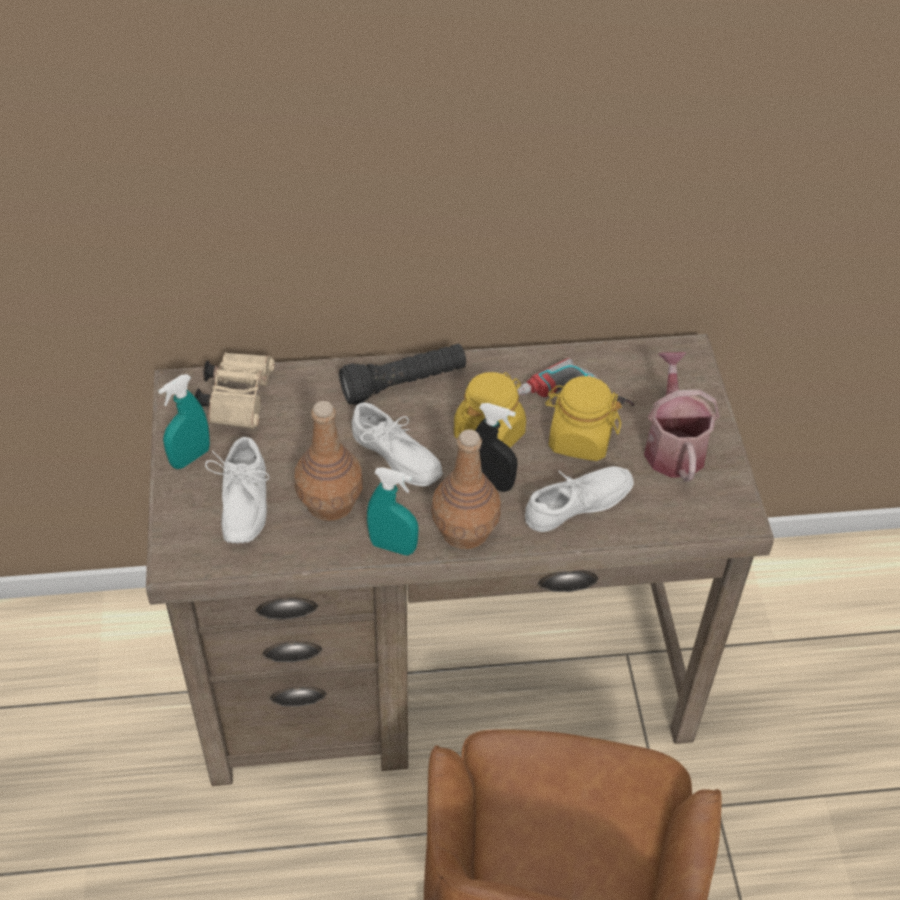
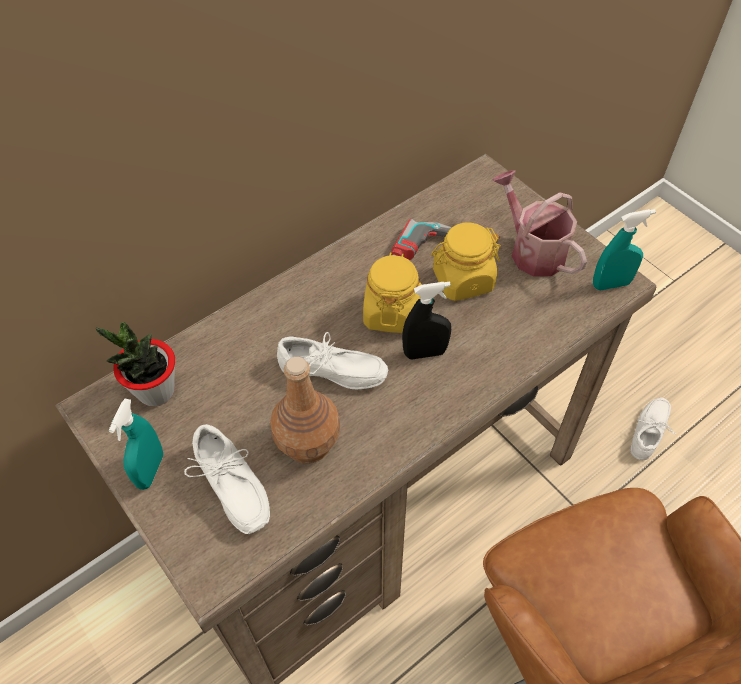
camera: 30 degrees left, 5 degrees up
beige binoculars [195,352,275,429] -> potted plant [96,322,175,406]
black flashlight [339,344,466,405] -> none
turquoise spray bottle [367,467,419,555] -> turquoise spray bottle moved to [593,209,656,290]
brown bottle [432,429,501,549] -> none
white shoe [525,466,634,532] -> white shoe moved to [631,398,676,460]

